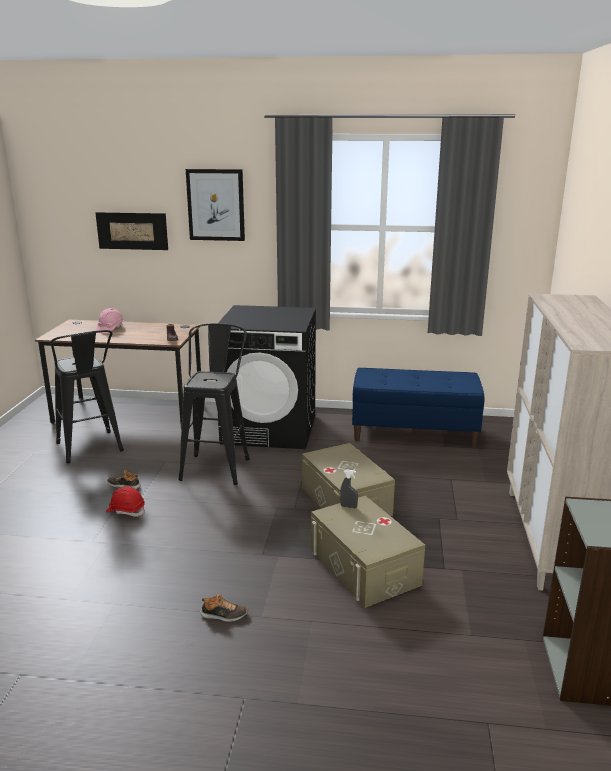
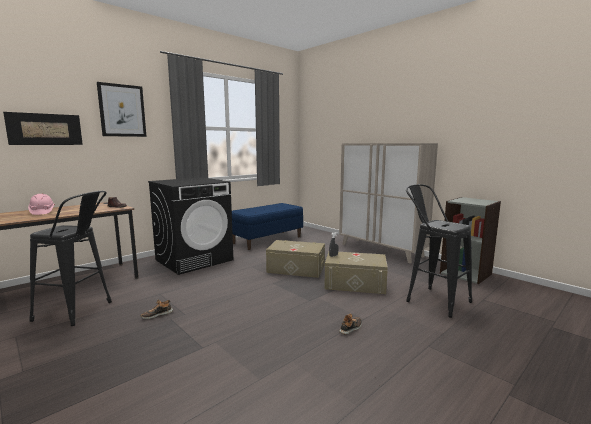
camera: 50 degrees left, 10 degrees down
red hard hat [106,486,145,517] -> none
black stool [178,323,250,485] -> black stool moved to [406,184,472,318]

